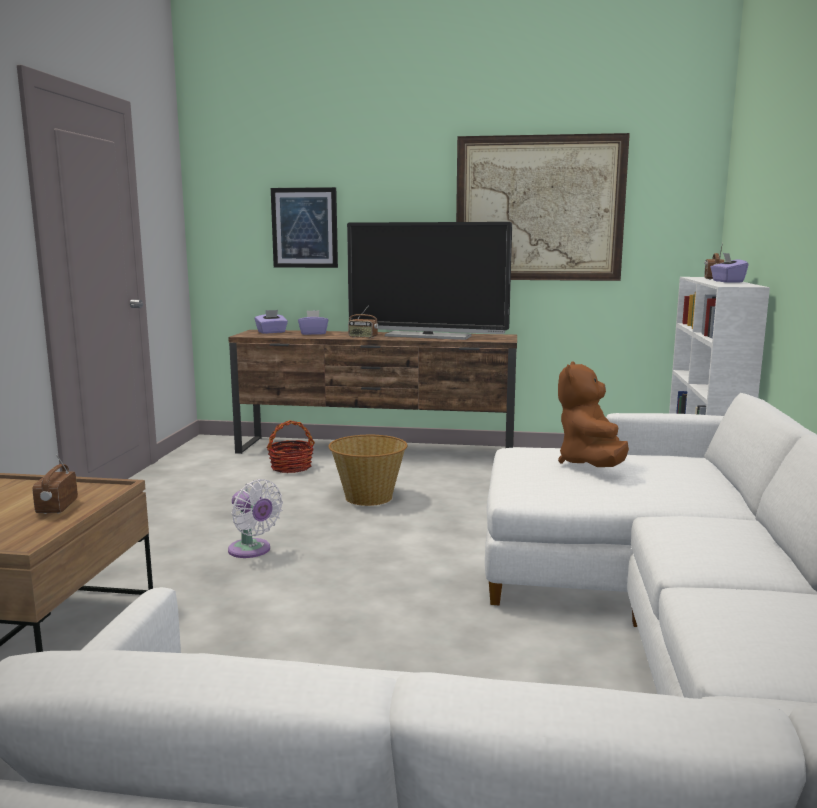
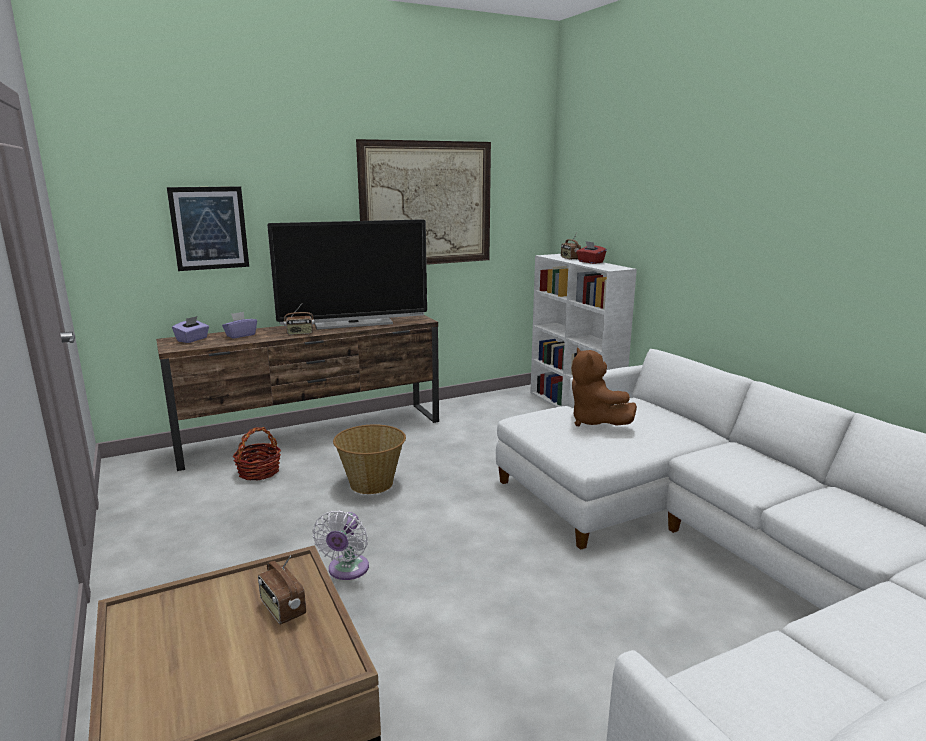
camera: 35 degrees left, 5 degrees up
white fan [228,479,283,558] -> white fan turned 90 degrees clockwise [312,510,369,580]
purple tissue box [710,253,749,282] -> red tissue box [576,241,607,264]

